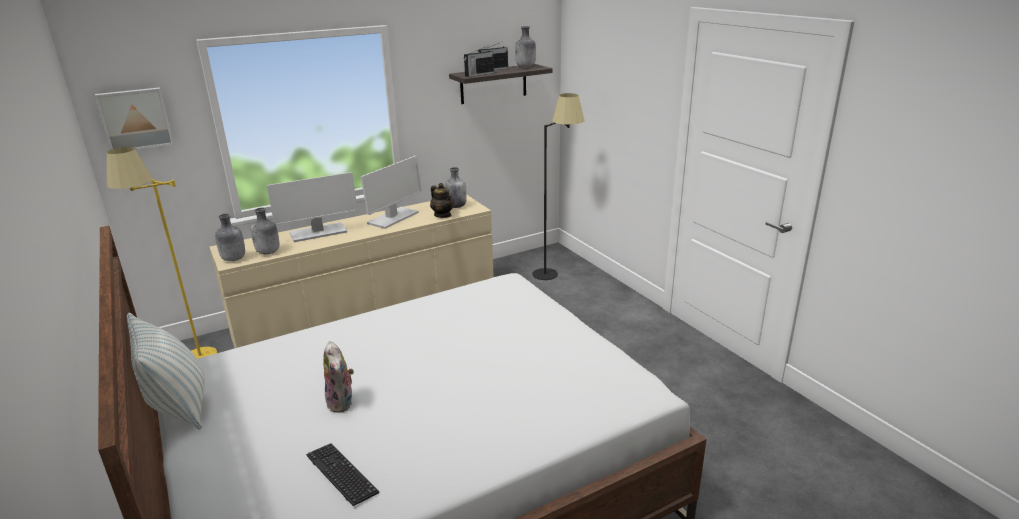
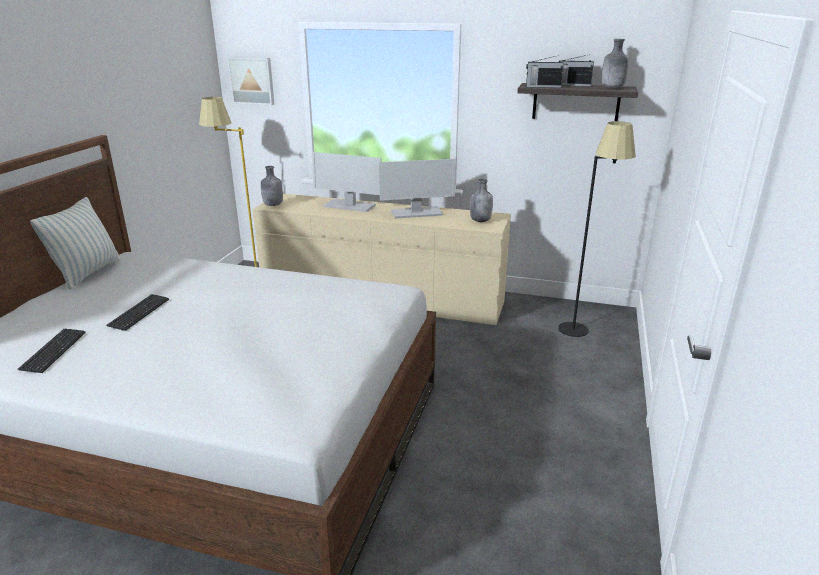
camera: 45 degrees right, 0 degrees up
grey bottle [251,208,279,254] -> none
plush toy [323,341,354,413] -> keyboard [106,294,169,331]
teapot [430,183,454,218] -> none

